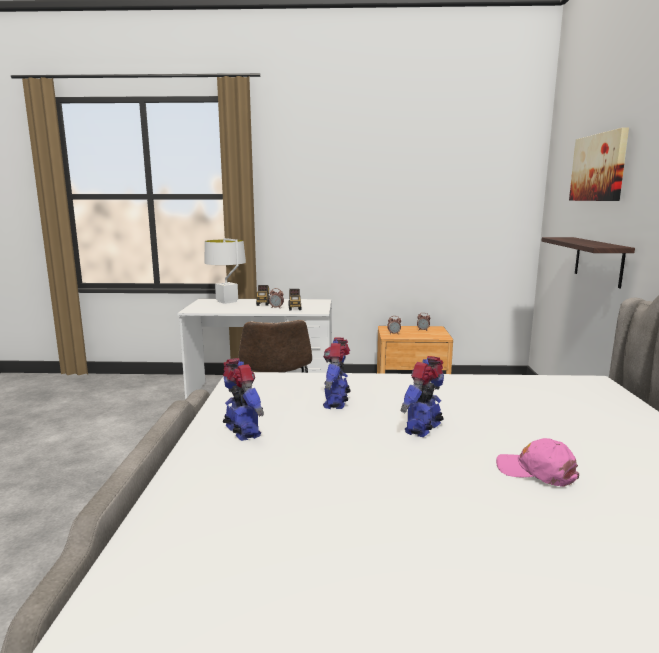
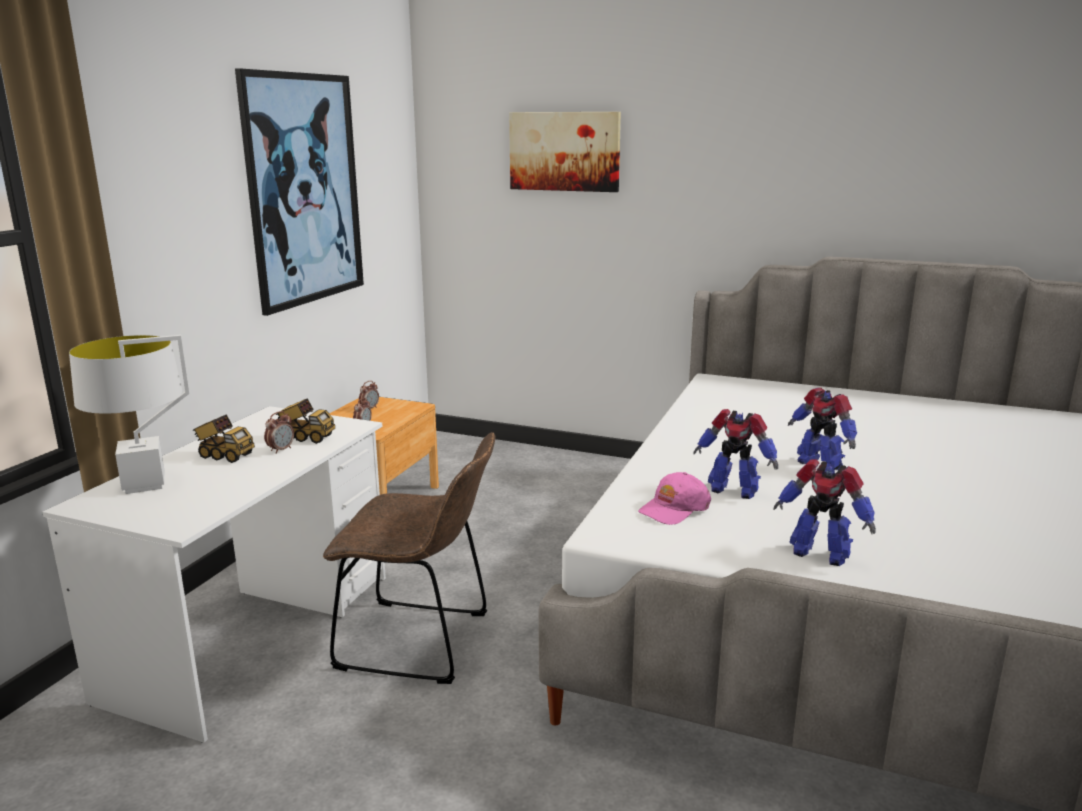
camera: 70 degrees left, 5 degrees up
toy robot [223,358,264,441] -> toy robot turned 135 degrees counterclockwise [773,459,876,566]
pink cap [496,438,579,487] -> pink cap moved to [638,472,711,525]
shelf [542,237,635,288] -> none
none -> picture [235,68,364,316]

